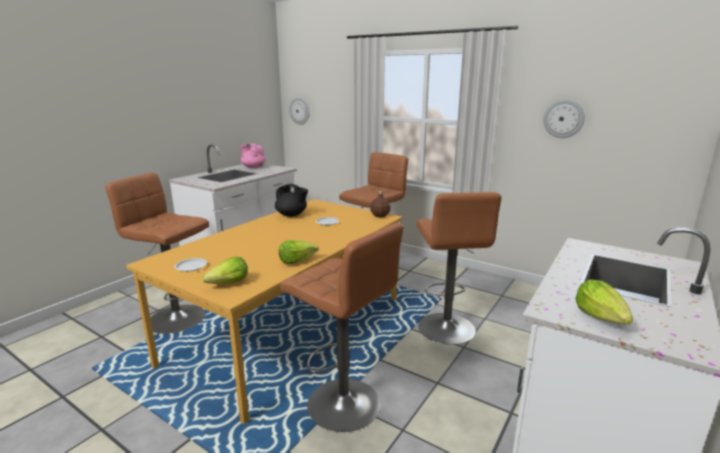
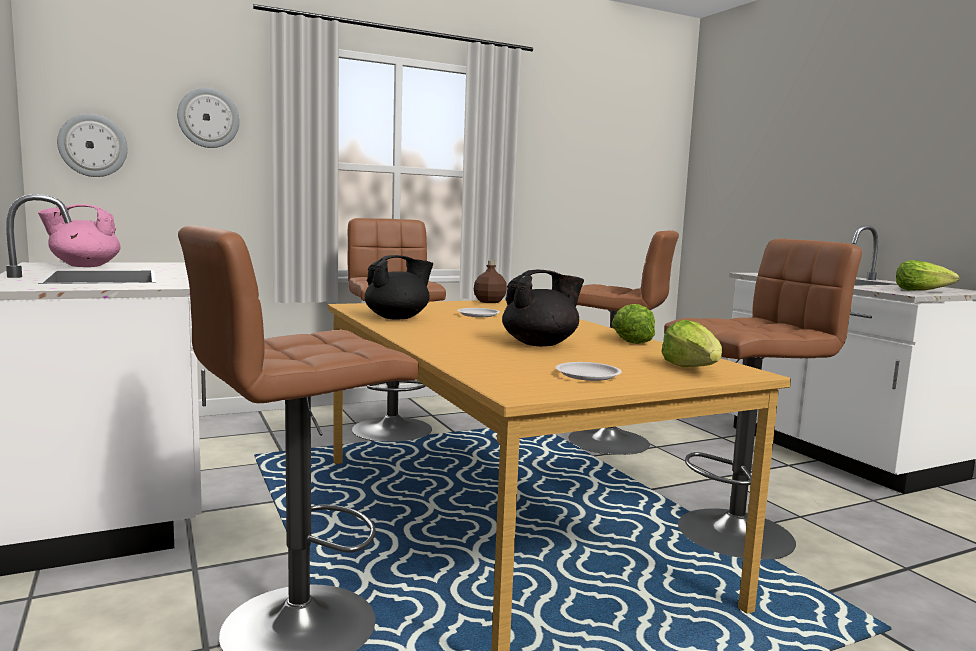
camera: 60 degrees left, 10 degrees down
wall clock [544,99,585,138] -> wall clock moved to [177,88,239,148]
none -> black teapot [502,270,584,346]

